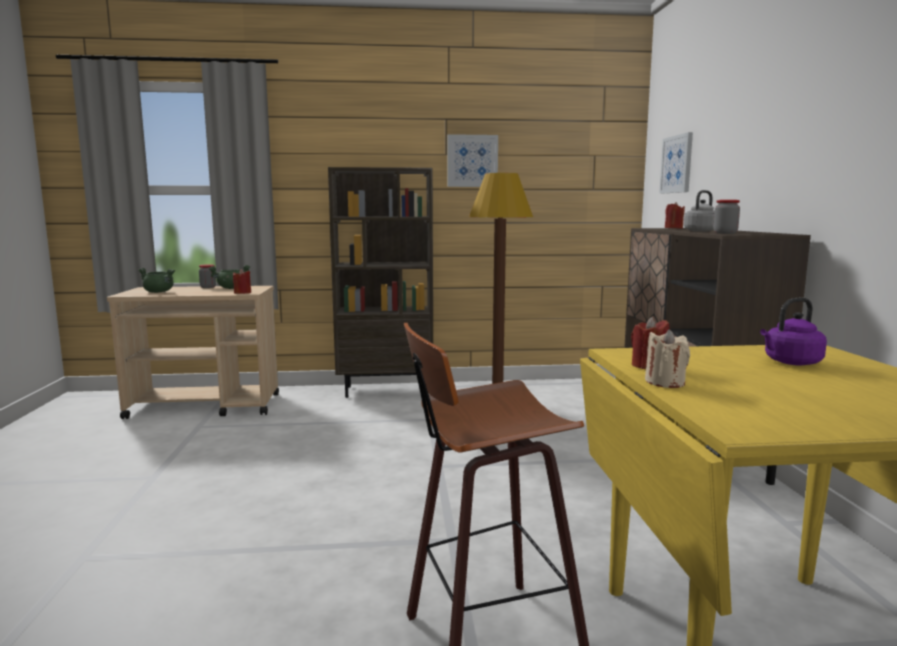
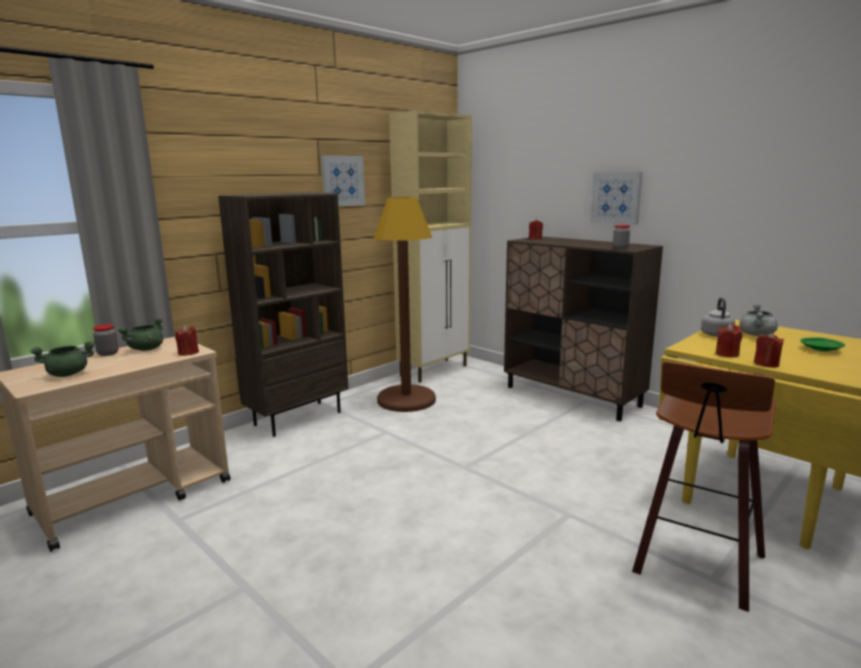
camera: 40 degrees left, 5 degrees up
beige candle [645,329,690,388] -> red candle [754,332,784,367]
picture [659,132,693,194] -> picture moved to [590,172,642,225]
grey kettle [684,190,715,232] -> grey kettle moved to [701,297,735,337]
purple kettle [760,298,827,365] -> grey cooking pot [739,304,778,336]
none -> beige cabinet [389,110,472,383]
none -> green plate [800,338,845,352]

